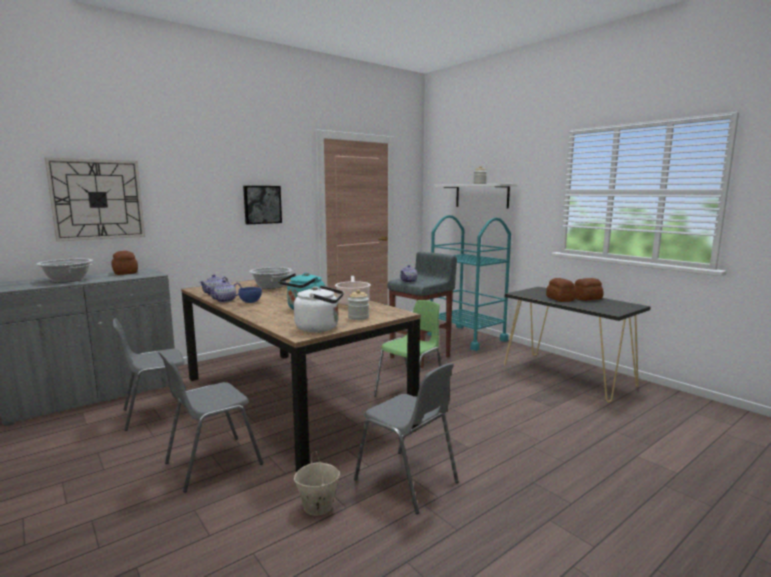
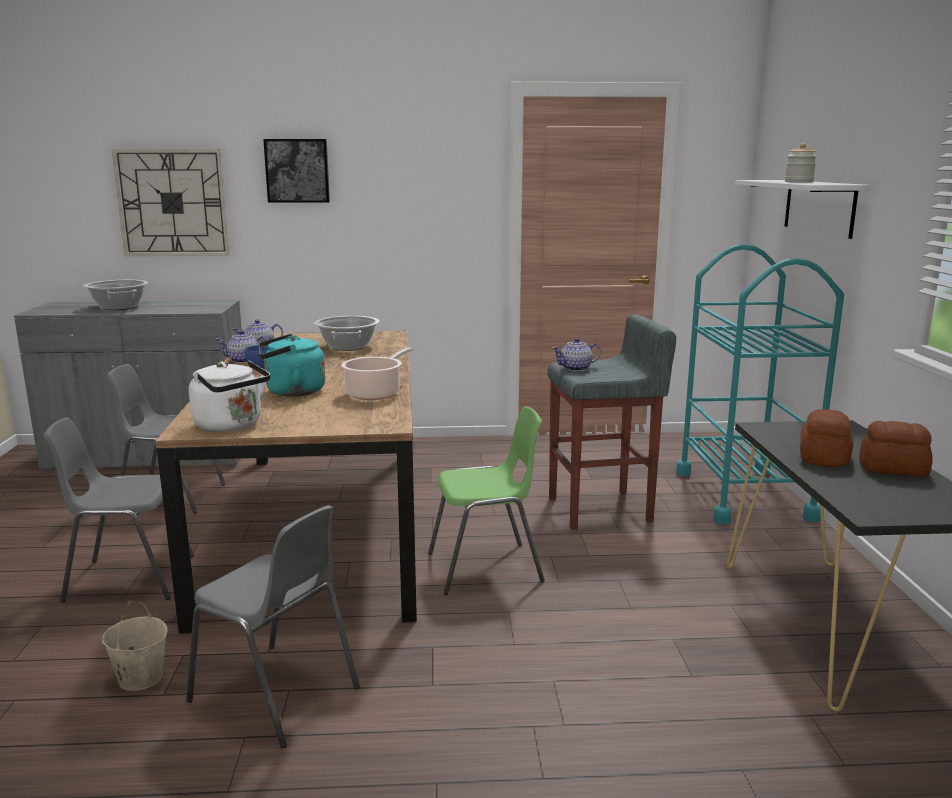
camera: 35 degrees right, 5 degrees up
bread [111,251,138,275] -> none
picture [243,186,282,224] -> picture moved to [263,139,330,203]
jar [348,289,369,320] -> none
grey chair [354,363,459,514] -> grey chair turned 45 degrees counterclockwise [186,505,360,748]

